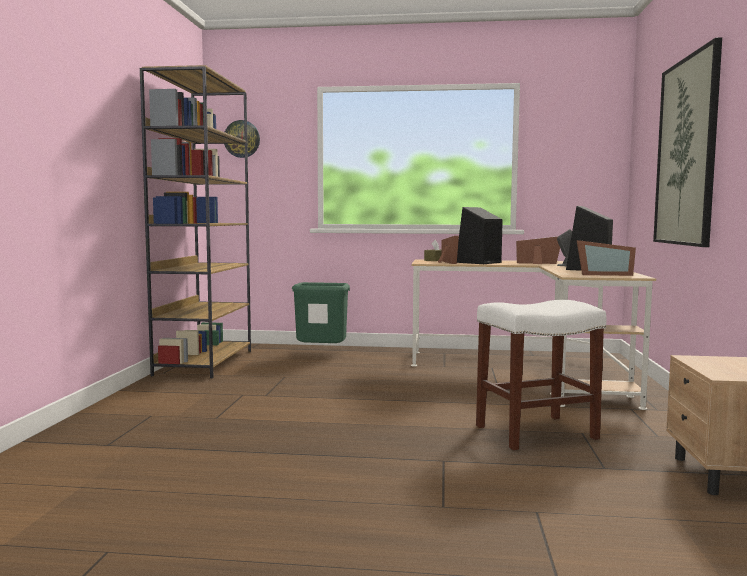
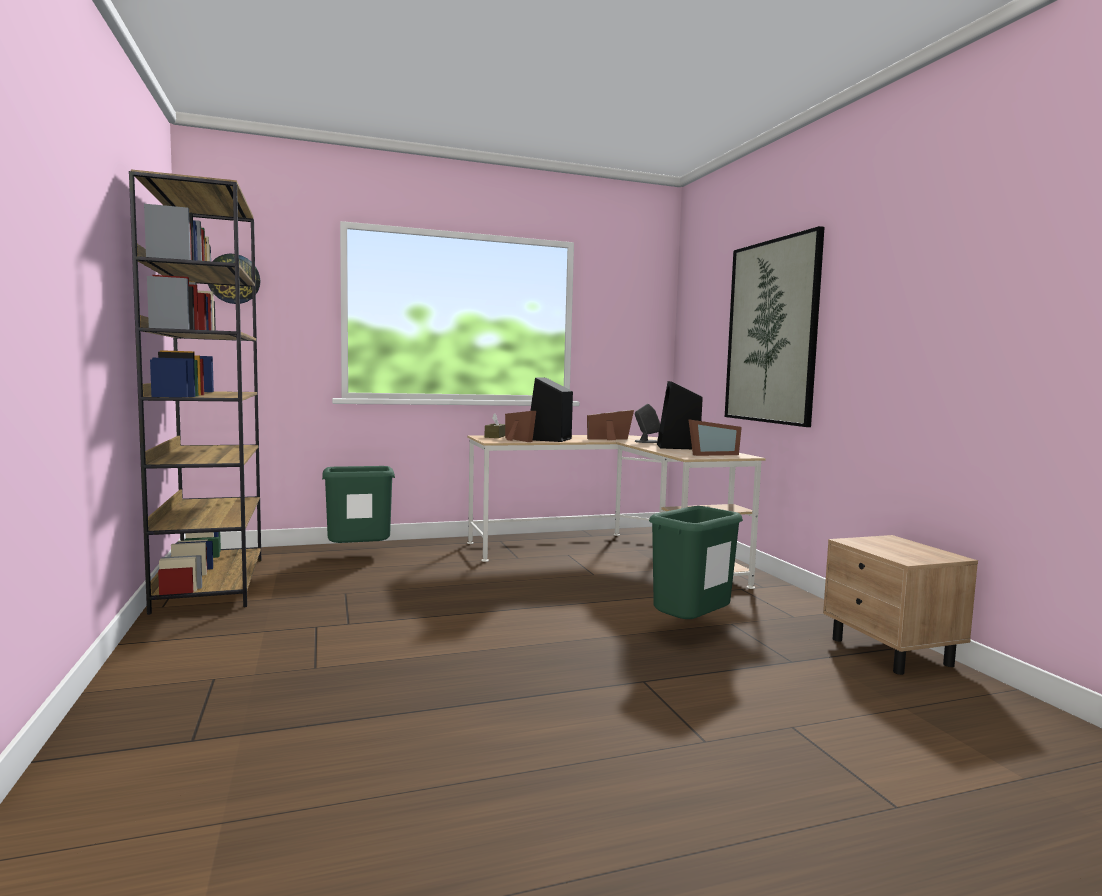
camera: 25 degrees left, 0 degrees up
white stool [476,300,606,450] -> green trash can [649,506,743,619]

